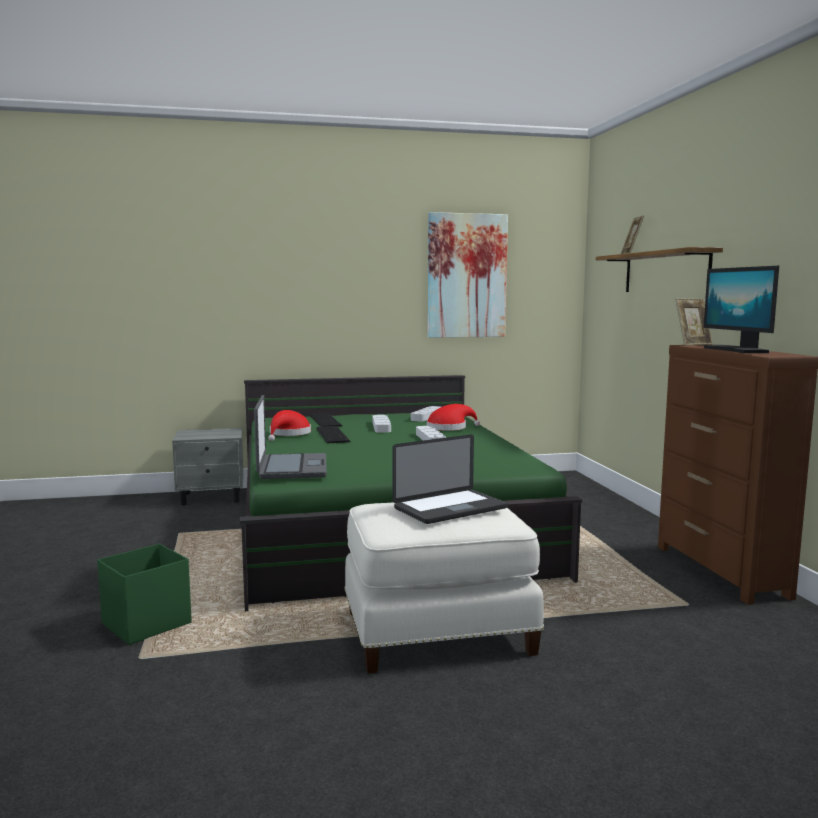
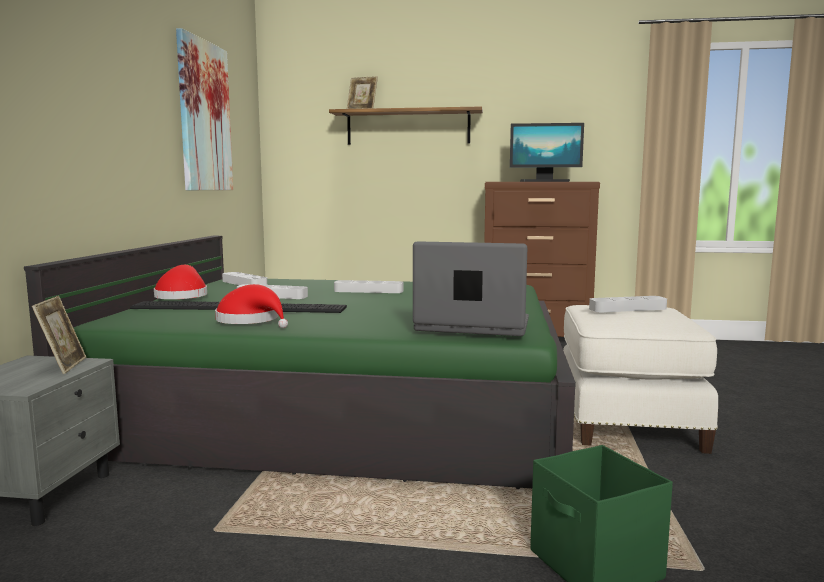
camera: 70 degrees left, 0 degrees up
laptop [392,434,507,524] -> grey tray [589,296,667,312]
red hat [427,404,480,431] -> red hat moved to [154,265,207,299]
picture frame [675,298,713,346] -> picture frame moved to [32,296,86,374]

